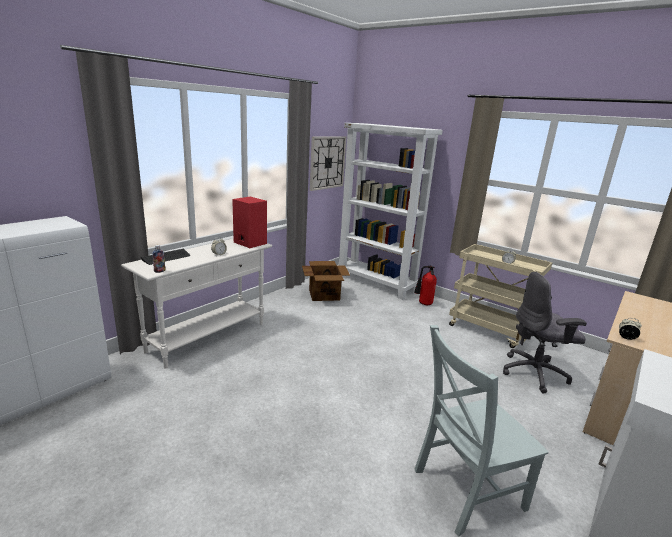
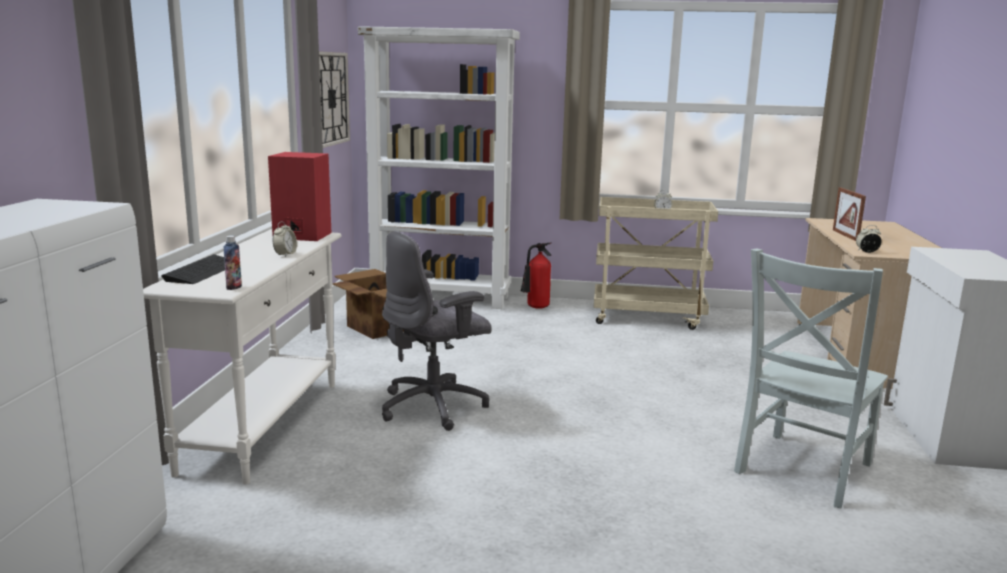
camera: 30 degrees left, 5 degrees down
grey office chair [503,272,587,394] -> grey office chair moved to [382,231,491,431]
none -> picture frame [833,187,866,241]

